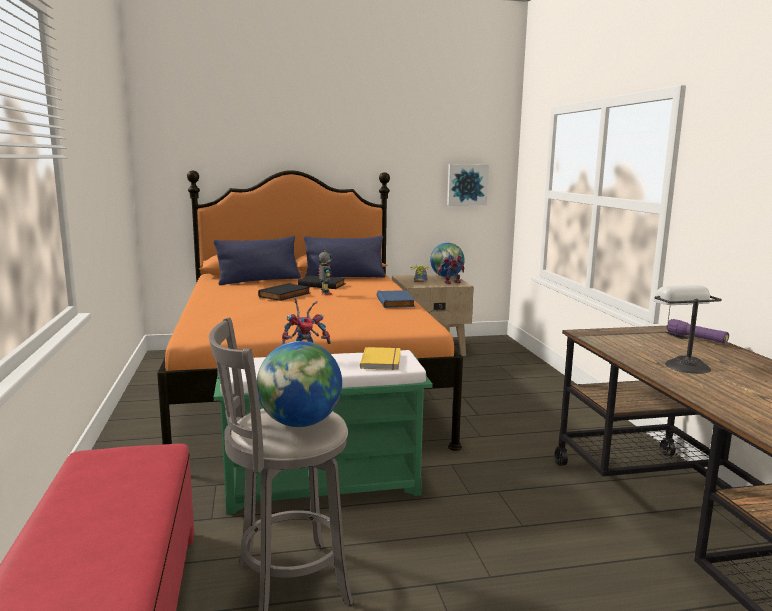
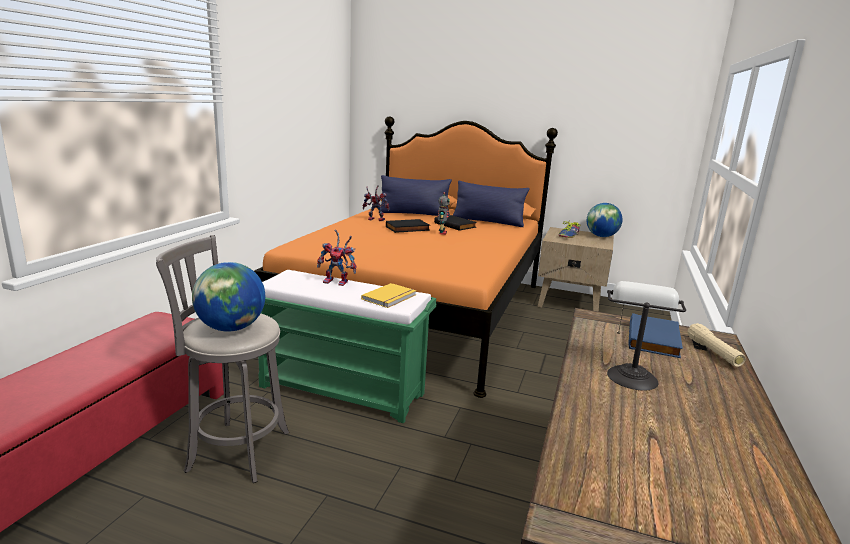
camera: 30 degrees right, 5 degrees up
blue book [377,290,415,308] -> blue book moved to [628,313,683,358]
toy robot [437,248,465,284] -> toy robot moved to [363,185,390,221]
picture [447,164,489,205] -> none
purple flashlight [666,319,729,343] -> beige flashlight [687,323,746,367]

